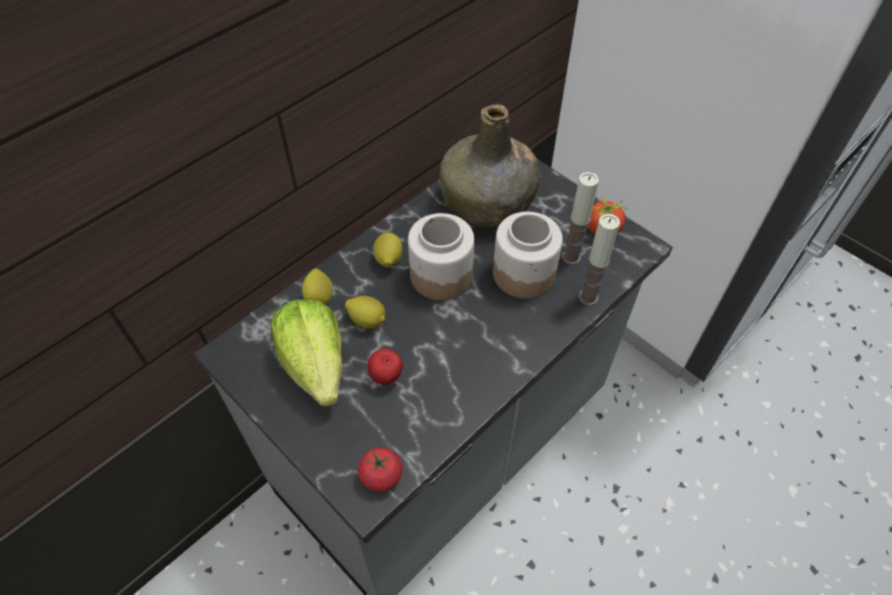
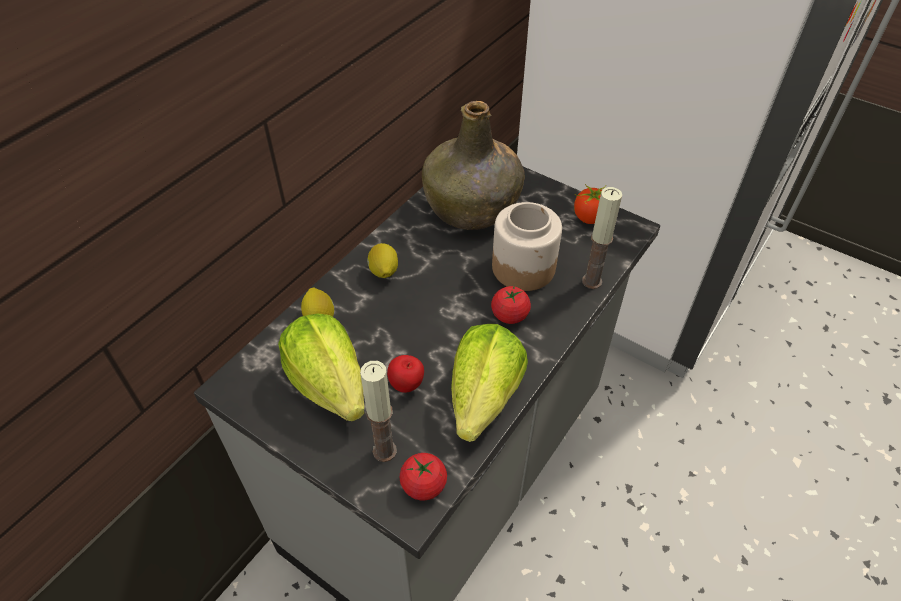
camera: 10 degrees left, 5 degrees down
lemon [345,296,385,329] -> none
jar [408,213,475,301] -> none
candle [562,172,599,265] -> candle moved to [360,361,397,462]
none -> lettuce [451,324,528,442]
none -> tomato [491,285,531,324]

